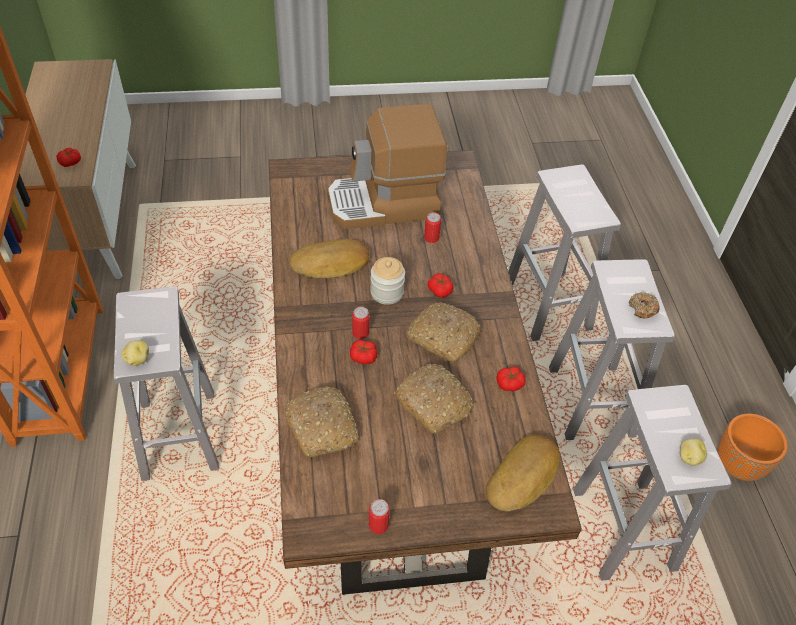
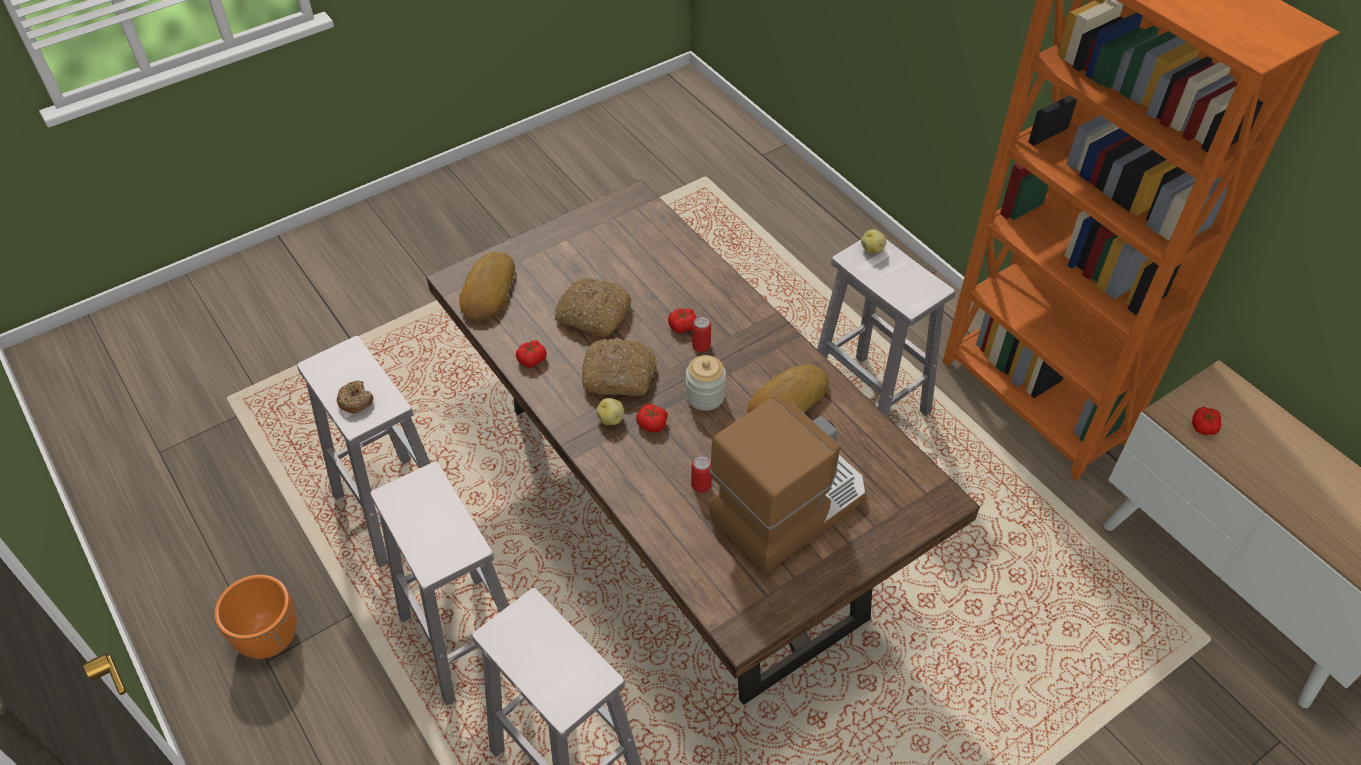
camera: 155 degrees right, 0 degrees up
bread [285,386,359,457] -> none
can [369,499,390,534] -> none
donut [629,292,660,318] -> donut moved to [337,380,373,413]
potato [680,438,707,466] -> potato moved to [596,398,624,426]

